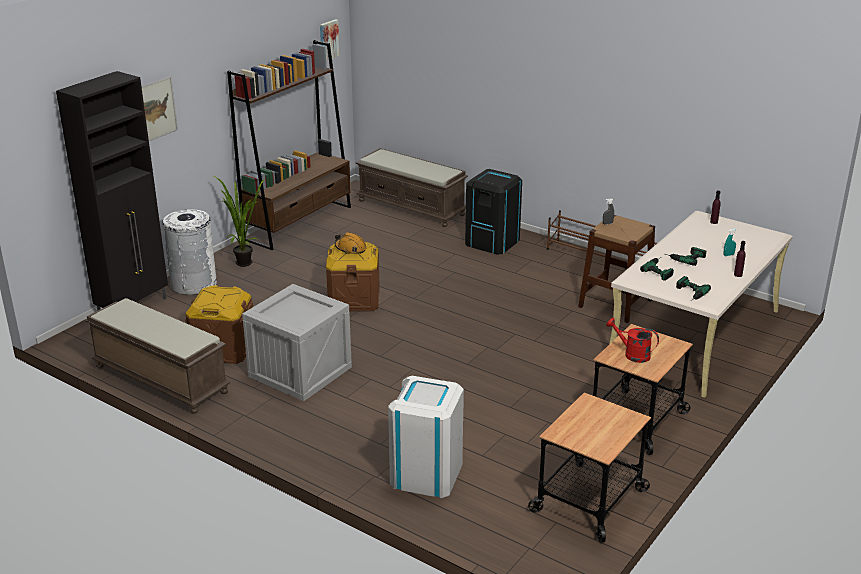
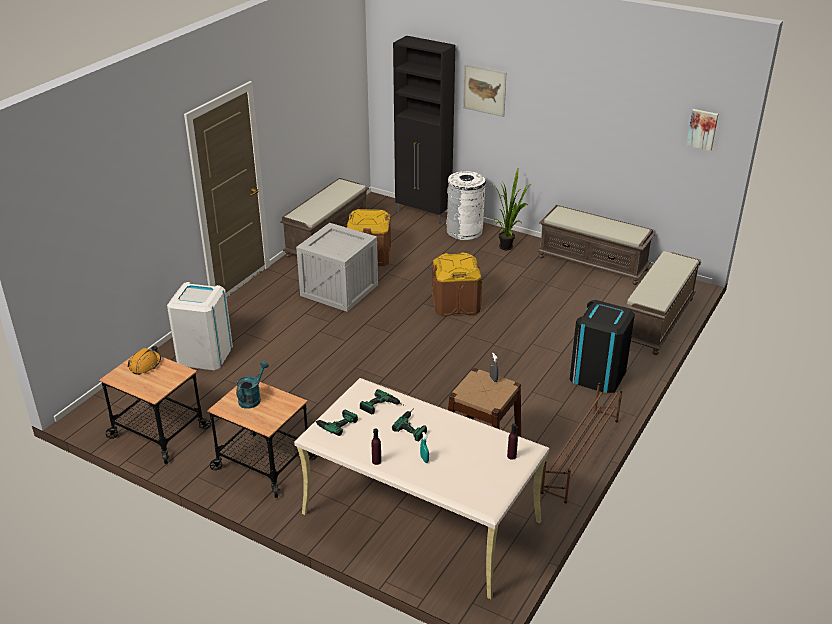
camera: 85 degrees right, 5 degrees up
brown bookcase [227,40,351,250] -> brown bench [537,205,655,285]
orange hard hat [335,232,367,254] -> orange hard hat moved to [128,346,161,375]
red watering can [606,318,659,363] -> turquoise watering can [236,361,269,409]

